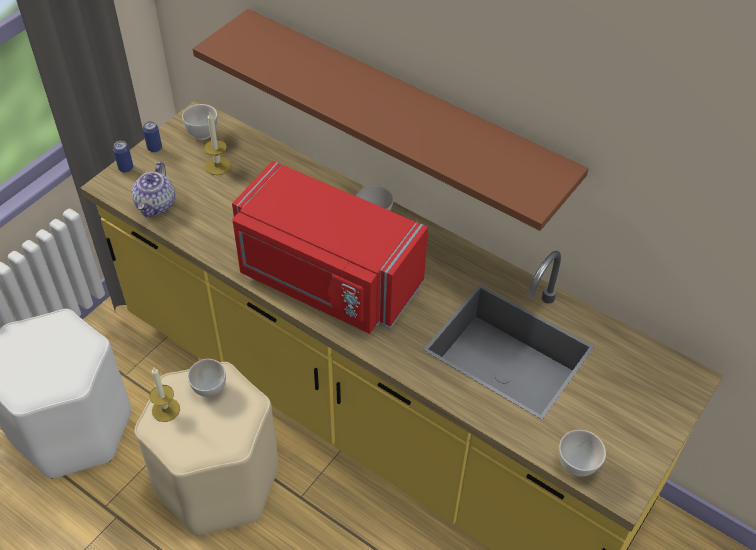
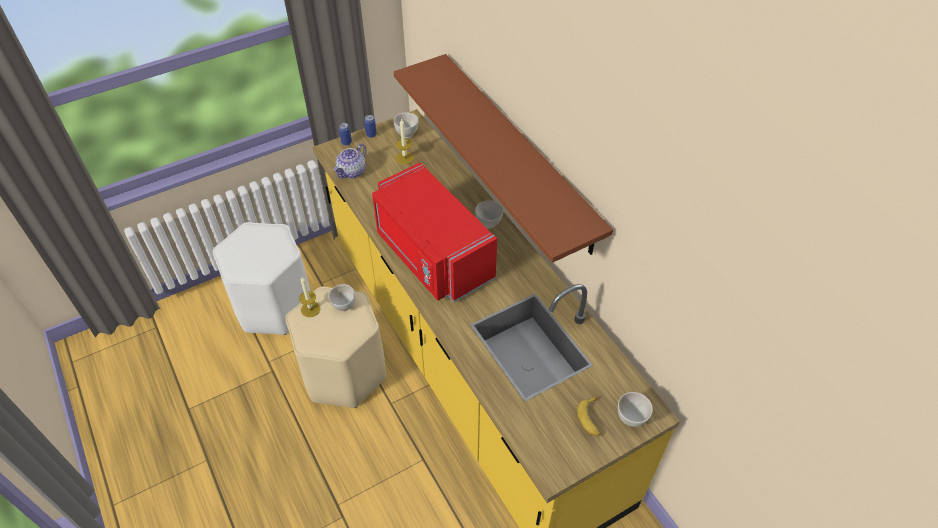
camera: 25 degrees right, 0 degrees up
white bowl [559,430,606,477] -> white bowl moved to [618,392,653,427]
none -> banana [577,396,600,436]

